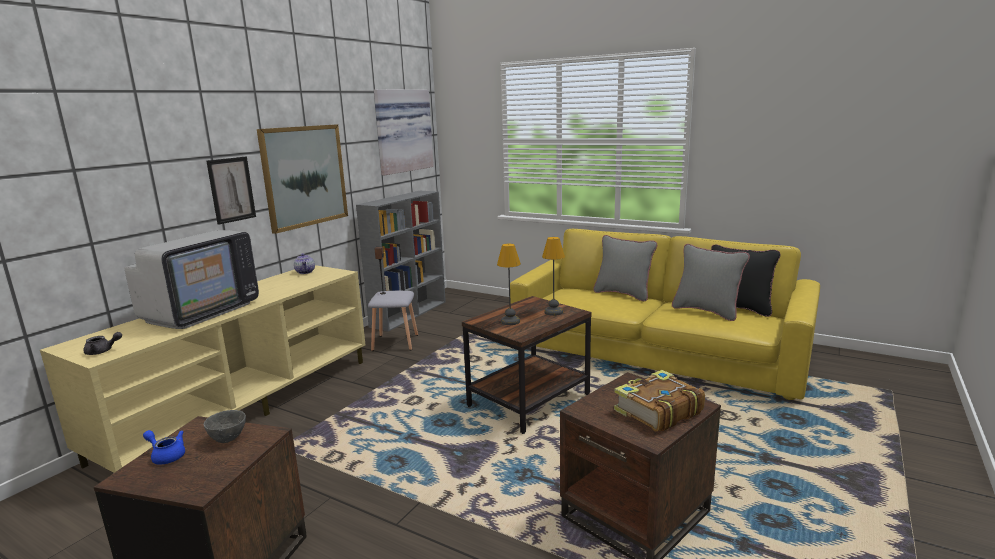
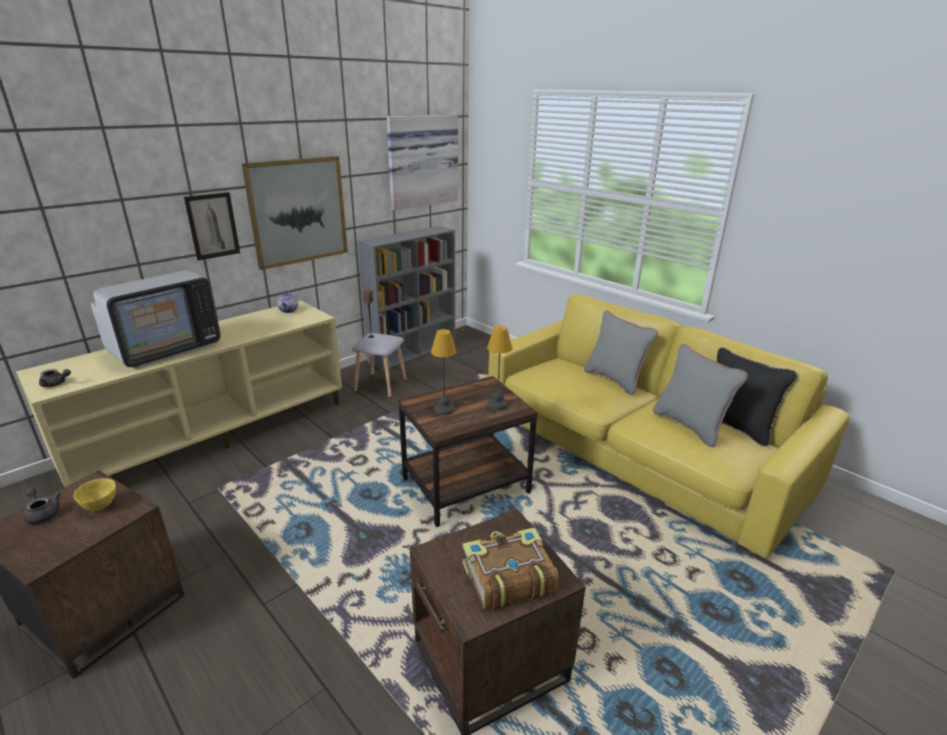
camera: 15 degrees right, 10 degrees up
blue teapot [143,430,185,464] -> grey teapot [24,487,60,524]
grey bowl [204,410,246,443] -> yellow bowl [73,478,116,511]

